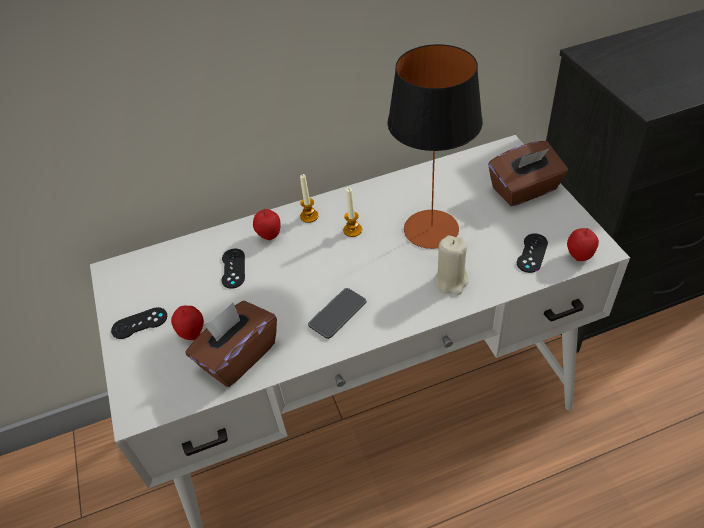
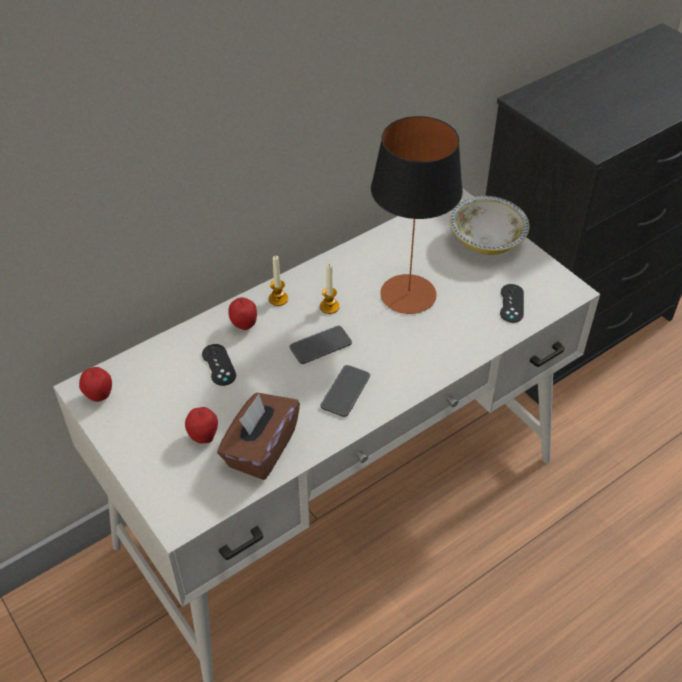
camera: 20 degrees left, 0 degrees up
black game controller [111,307,167,339] -> none
beige candle [434,235,468,295] -> none
brown tissue box [488,141,568,206] -> bowl [450,196,529,255]
apple [567,228,599,261] -> apple moved to [79,367,112,402]
none -> phone [290,326,352,364]

